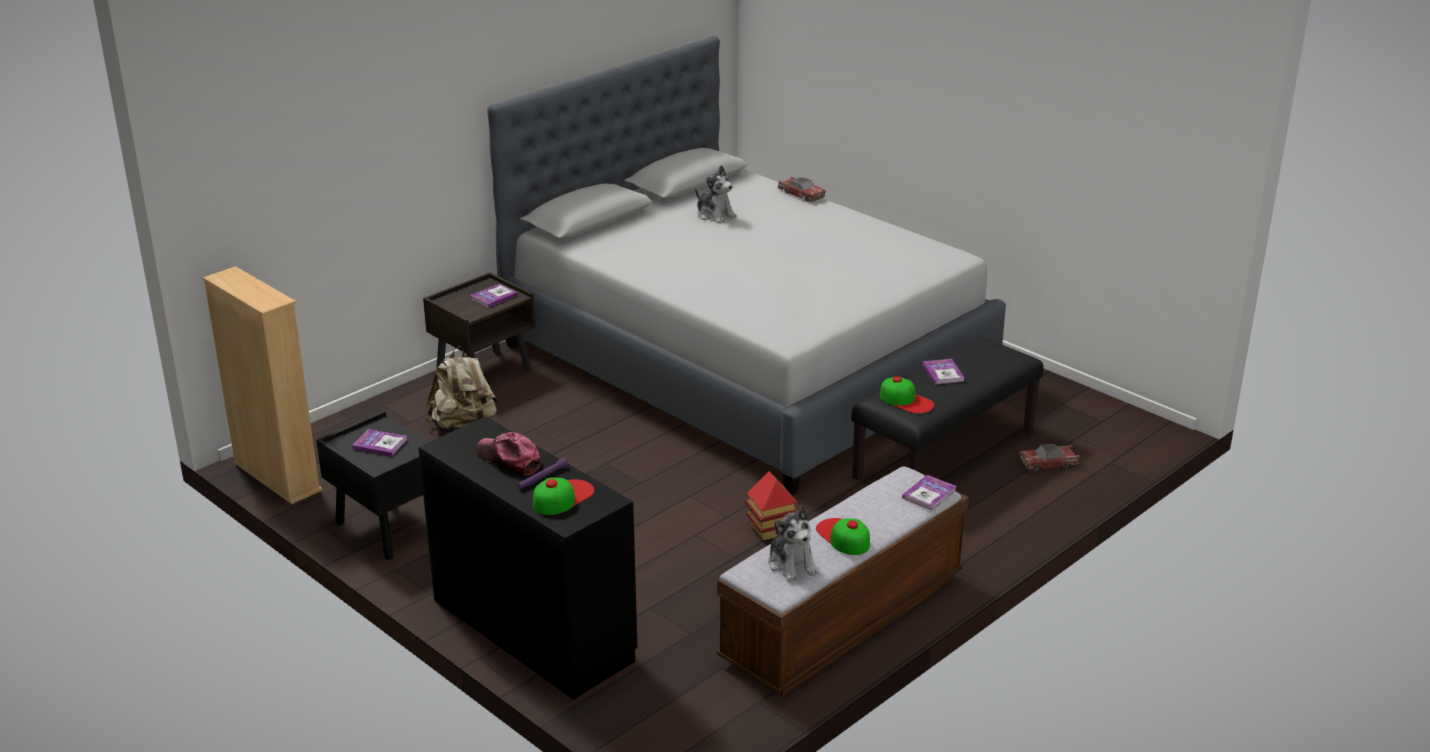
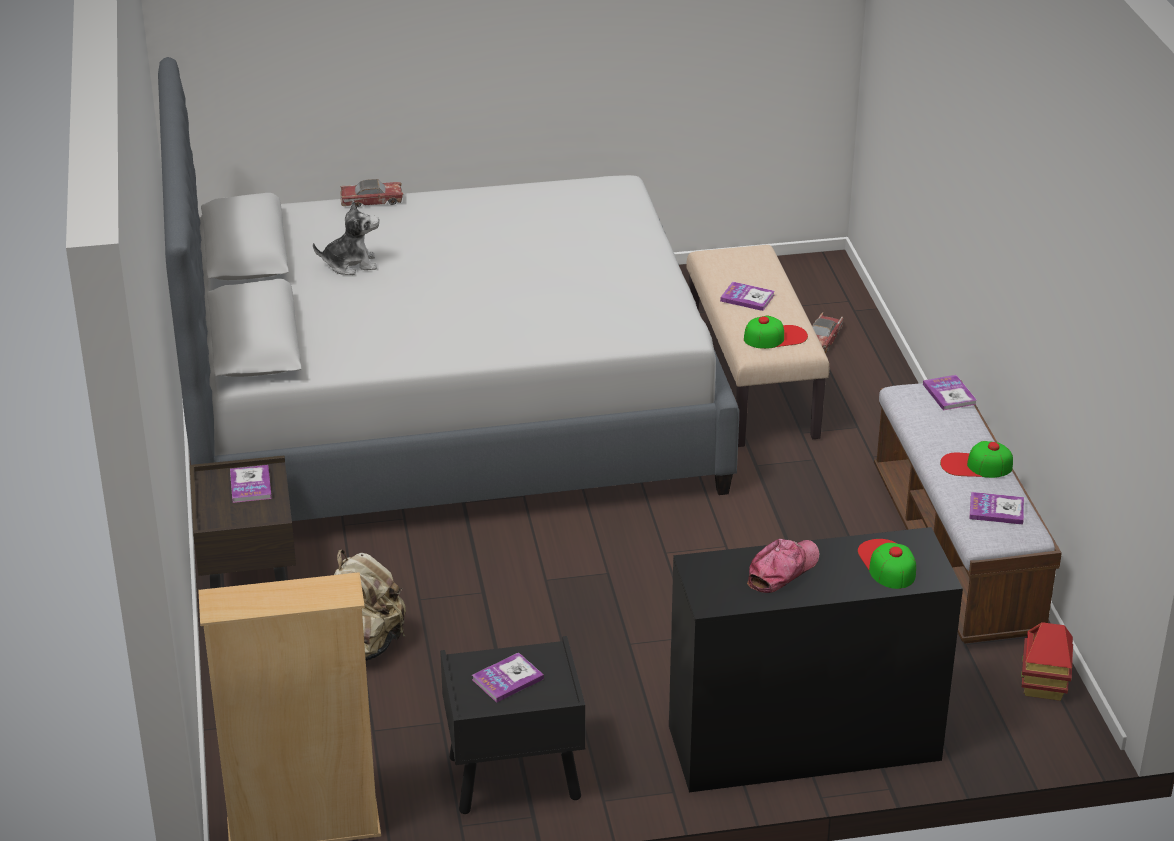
camera: 55 degrees left, 5 degrees up
cap [477,432,541,476] -> cap turned 150 degrees clockwise [747,539,819,593]
purple flashlight [517,458,569,489] -> none
toy house [745,471,798,540] -> toy house moved to [1021,622,1073,701]
plush toy [768,506,818,582] -> book [969,492,1024,525]
black bench [851,336,1044,480] -> beige bench [686,245,829,447]

